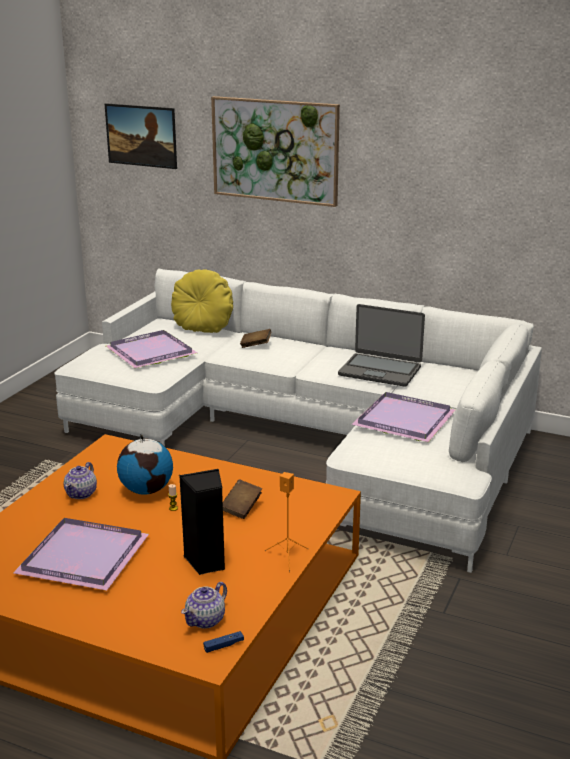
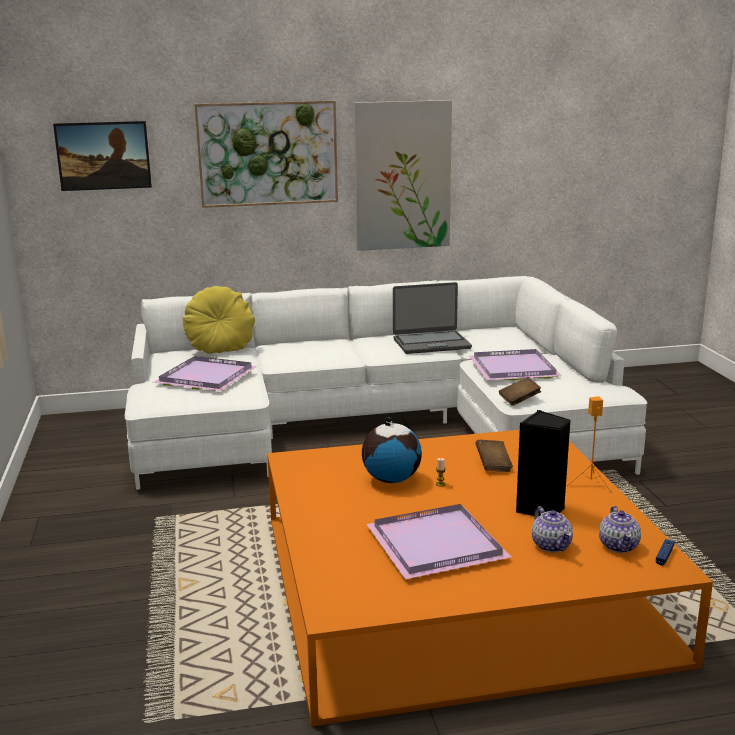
camera: 35 degrees left, 5 degrees down
teapot [64,462,97,499] -> teapot moved to [532,506,573,553]
brown book [240,329,271,348] -> brown book moved to [499,377,541,406]
none -> picture [354,100,452,251]

